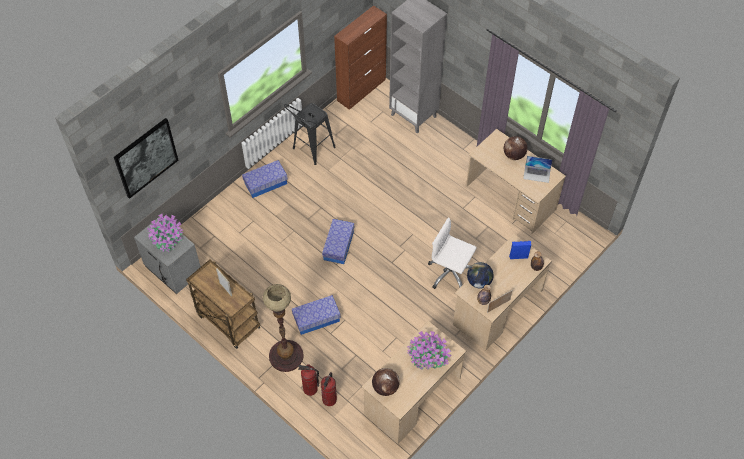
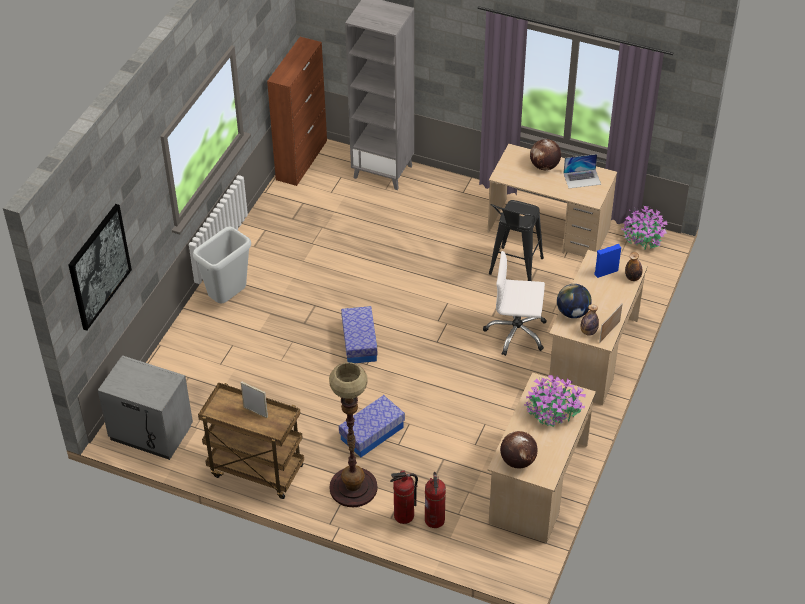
camera: 20 degrees left, 10 degrees down
potted plant [147,214,184,252] -> potted plant moved to [622,206,668,250]
storage box [242,160,288,198] -> grey trash can [193,227,251,304]
black stool [284,103,336,165] -> black stool moved to [489,200,544,281]

